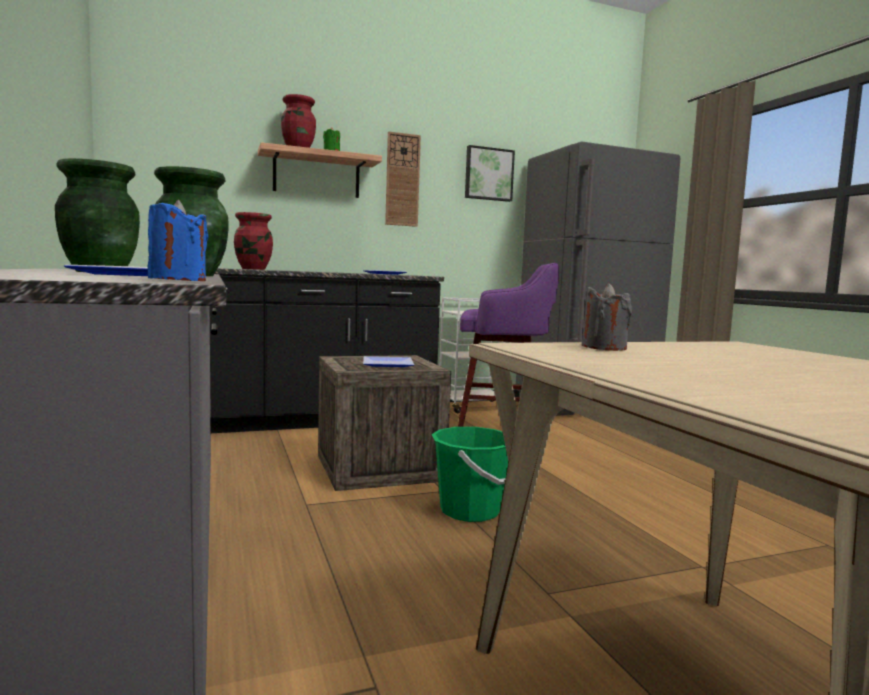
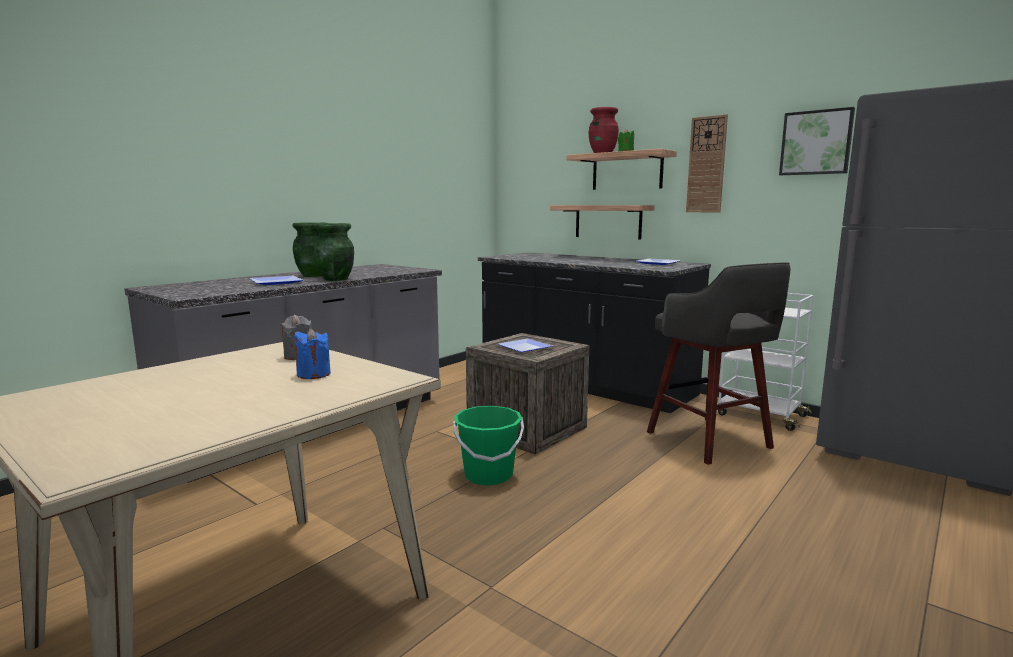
camera: 60 degrees right, 5 degrees up
blue candle [148,200,208,281] -> blue candle moved to [294,328,331,379]
red vase [234,212,273,270] -> none
purple stool [458,263,559,427] -> grey stool [647,262,790,465]
none -> shelf [550,205,655,240]

